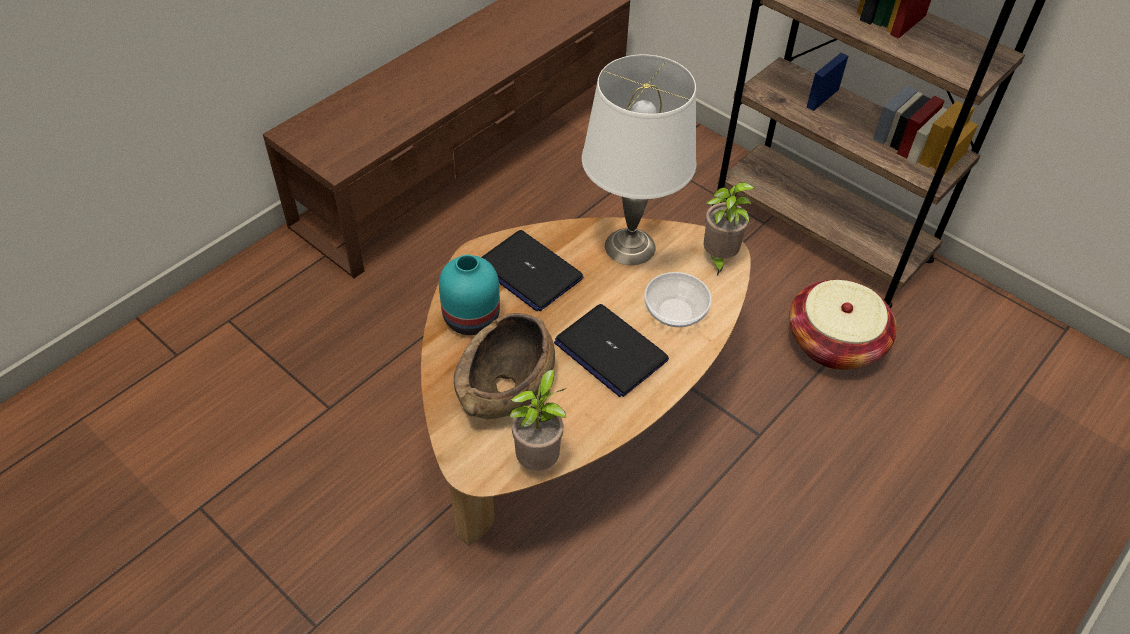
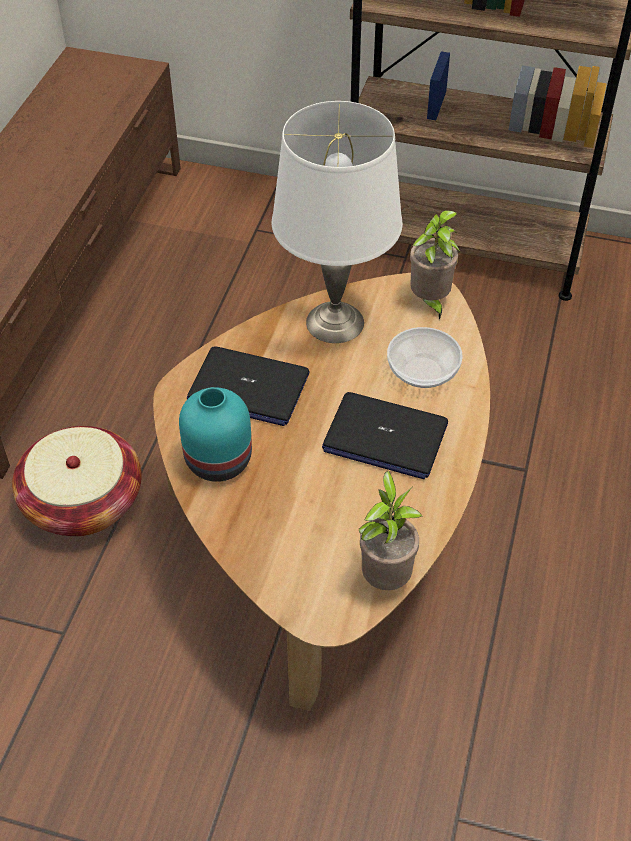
camera: 25 degrees left, 0 degrees up
brown bowl [454,313,555,419] -> none
basket [789,280,897,370] -> basket moved to [12,426,142,536]

